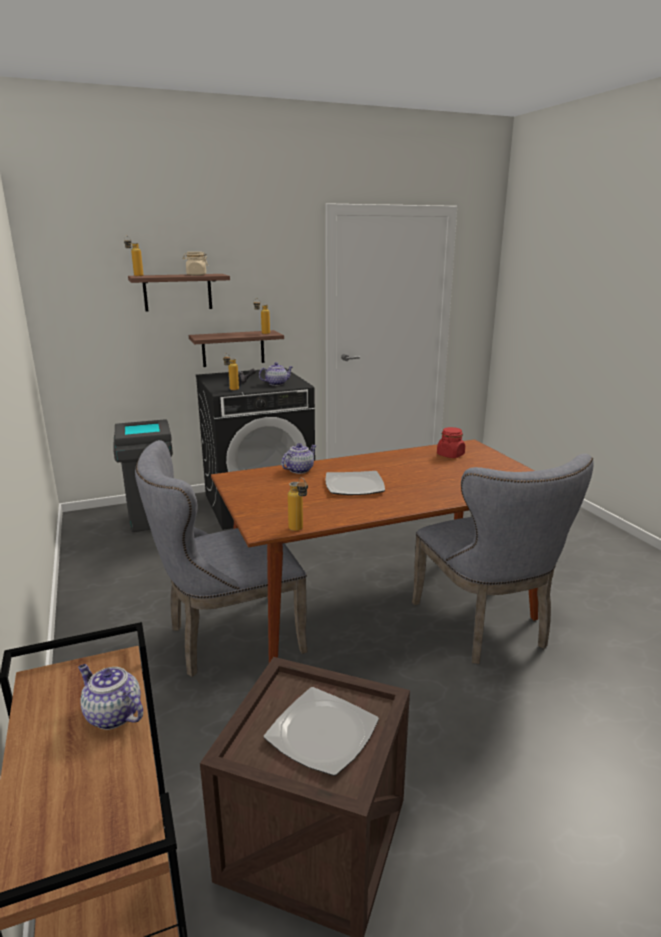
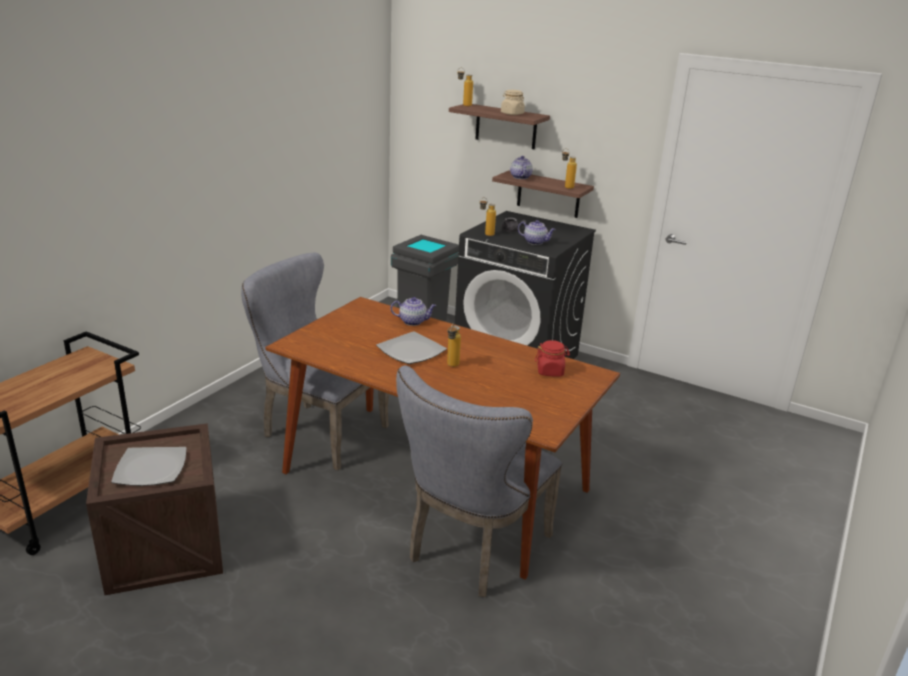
camera: 50 degrees right, 5 degrees up
teapot [78,664,143,730] -> teapot moved to [510,156,533,179]
bottle [288,477,308,531] -> bottle moved to [447,323,461,367]

